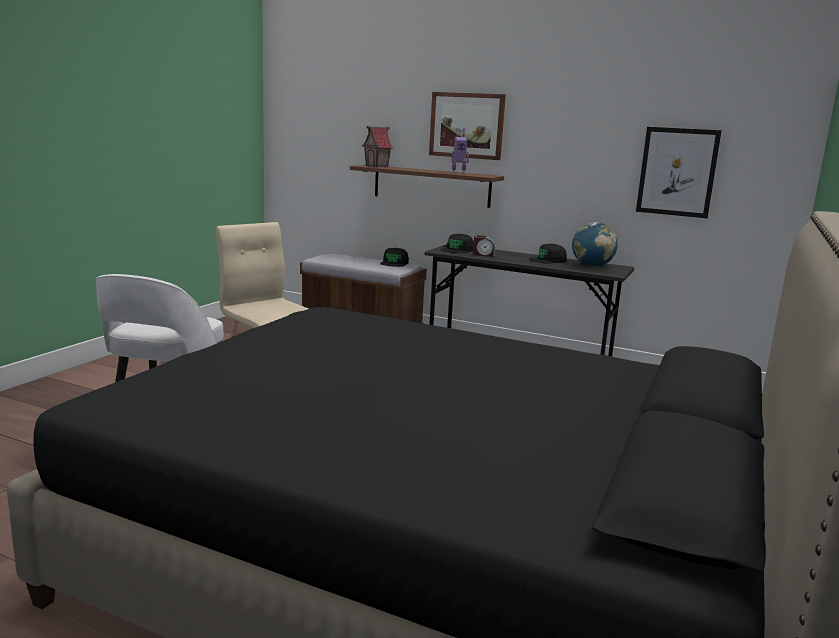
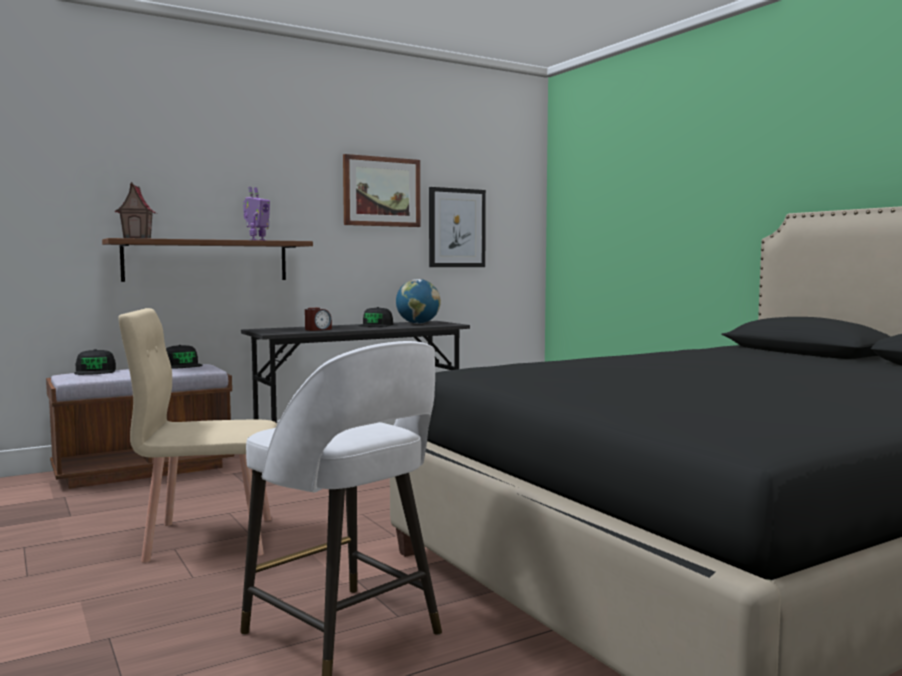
camera: 55 degrees left, 10 degrees down
picture [429,92,506,160] -> picture moved to [343,154,420,227]
black cap [441,234,474,253] -> black cap moved to [74,349,116,375]

